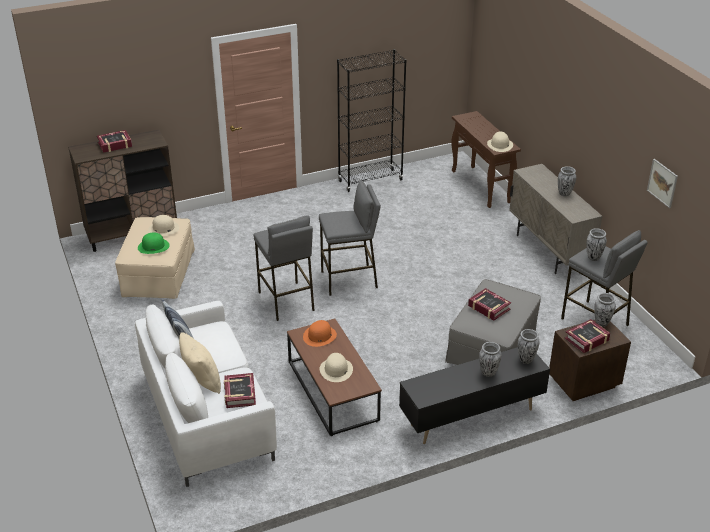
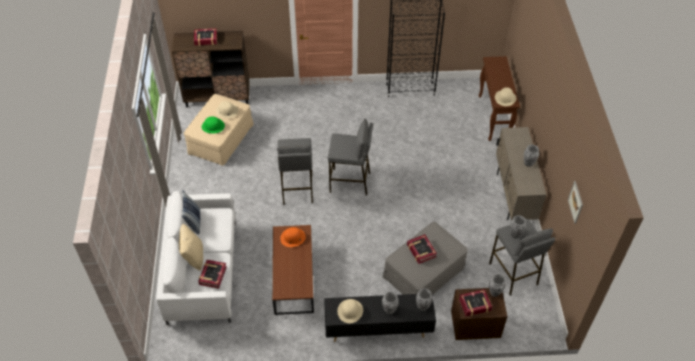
camera: 20 degrees right, 15 degrees up
beige hat [320,353,353,382] -> beige hat moved to [337,299,363,323]

